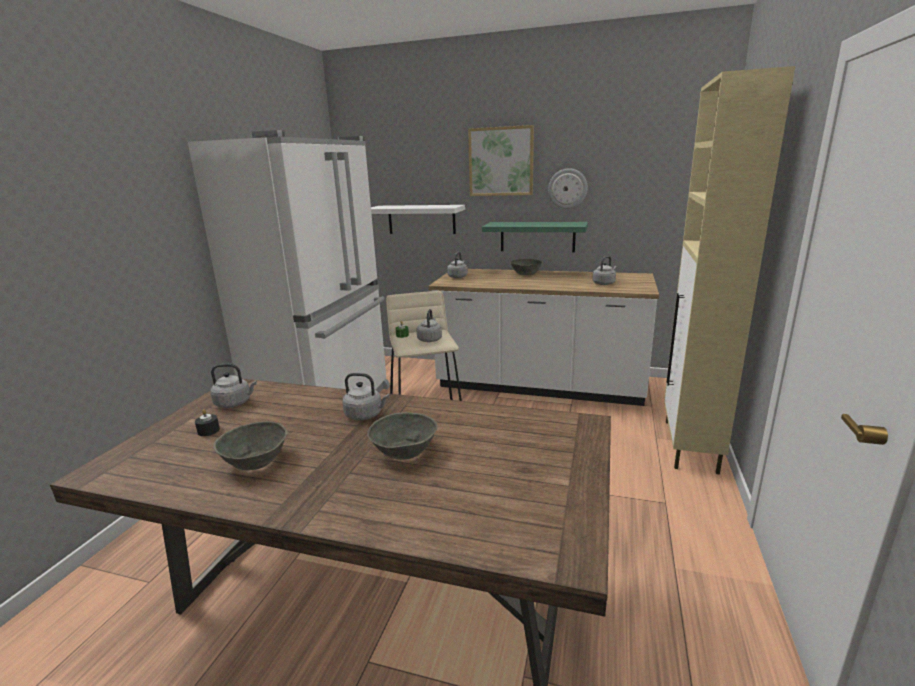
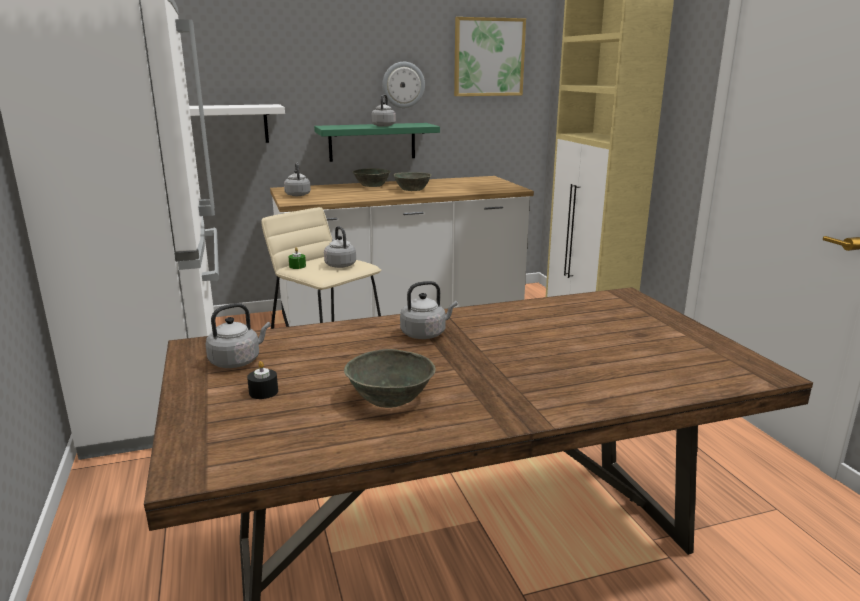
camera: 35 degrees left, 0 degrees up
grey bowl [367,412,438,460] -> grey bowl moved to [393,172,432,191]
picture [468,125,534,196] -> picture moved to [454,17,526,96]
grey kettle [592,256,616,285] -> grey kettle moved to [371,94,396,127]

